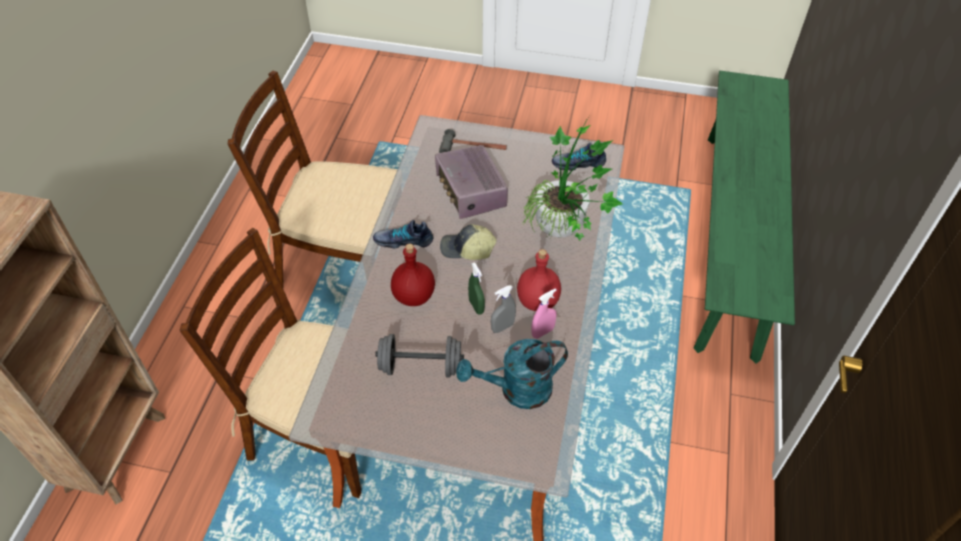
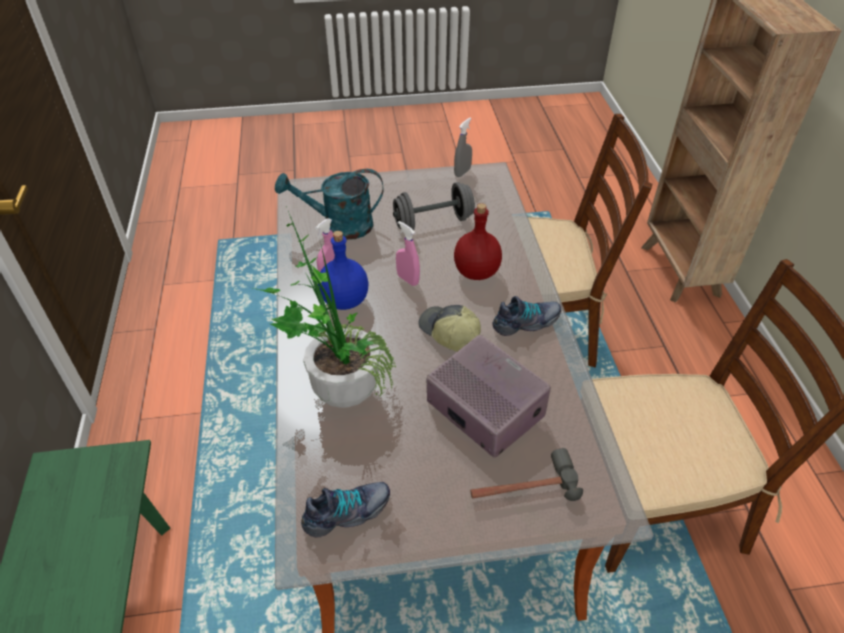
camera: 160 degrees right, 5 degrees down
cap [440,224,497,260] -> cap turned 120 degrees counterclockwise [418,305,481,352]
turquoise watering can [456,339,568,409] -> turquoise watering can turned 150 degrees counterclockwise [275,169,384,240]
green spray bottle [468,262,485,315] -> pink spray bottle [396,221,420,286]
grey spray bottle [491,285,516,333] -> grey spray bottle moved to [454,117,472,177]
red bottle [517,249,561,311] -> blue bottle [318,231,368,310]

